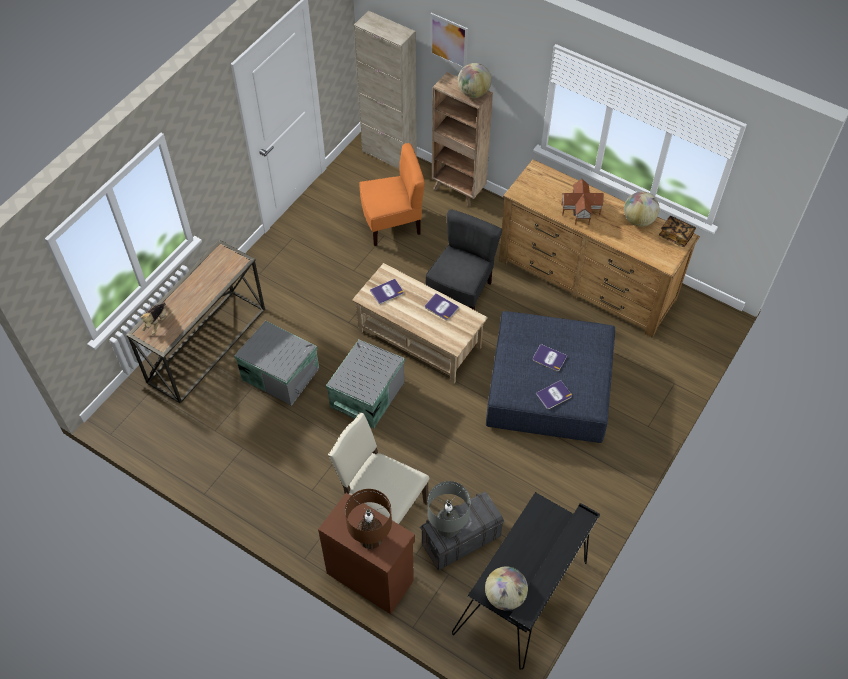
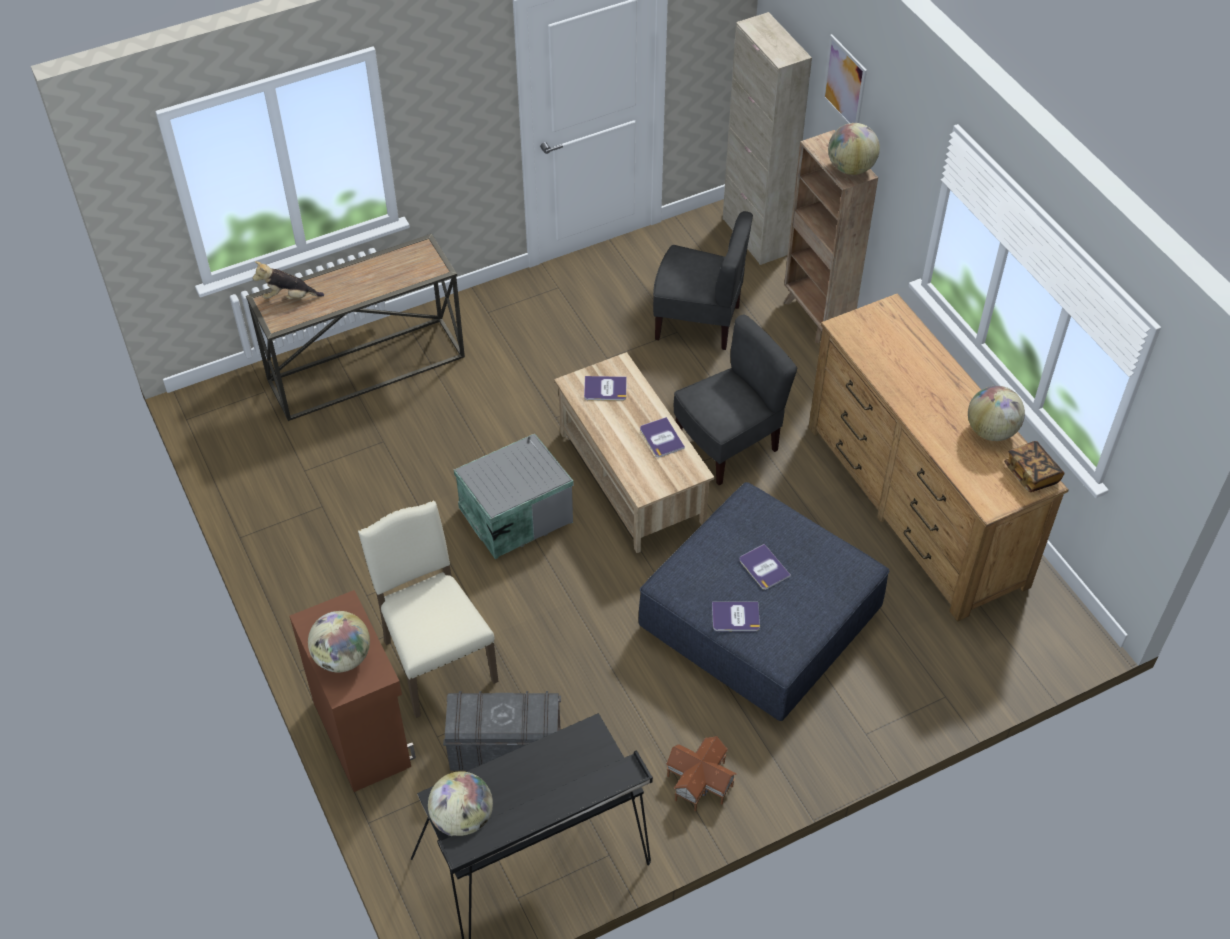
camera: 30 degrees right, 5 degrees down
plush toy [140,302,167,335] -> plush toy turned 45 degrees clockwise [253,261,324,299]
grey storage box [234,321,319,406] -> none
brown table lamp [345,489,392,549] -> globe [308,611,370,672]
orange chair [359,143,425,246] -> grey chair [653,211,753,350]
grey table lamp [427,481,471,538] -> none
toy house [561,179,604,225] -> toy house moved to [666,736,737,812]

